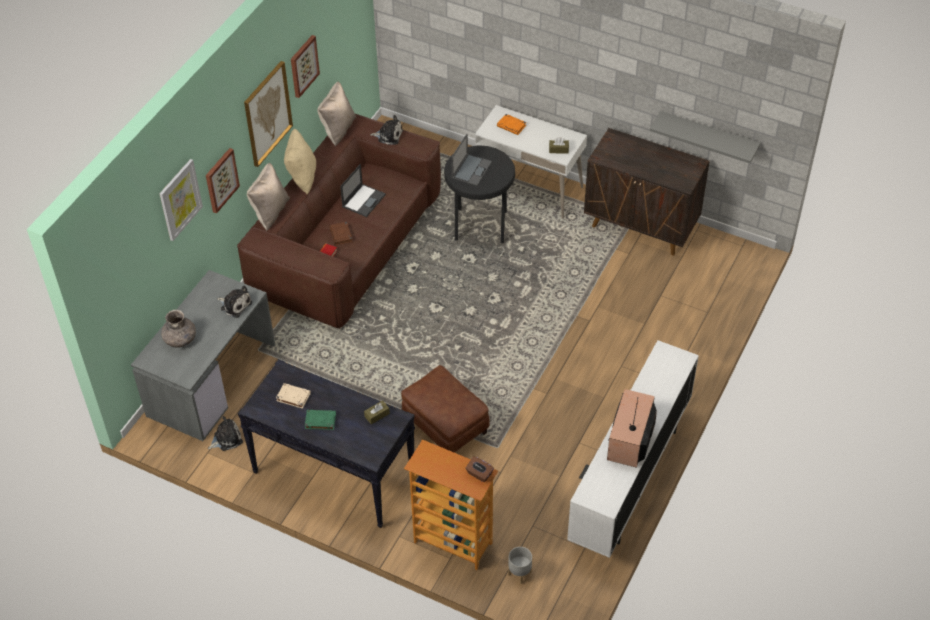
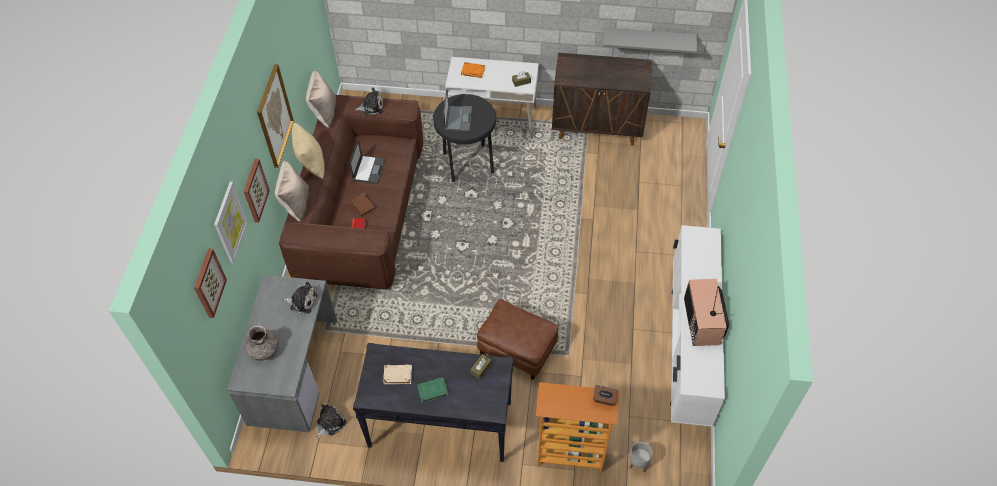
camera: 20 degrees left, 5 degrees up
picture [291,35,320,98] -> picture moved to [194,248,227,318]

